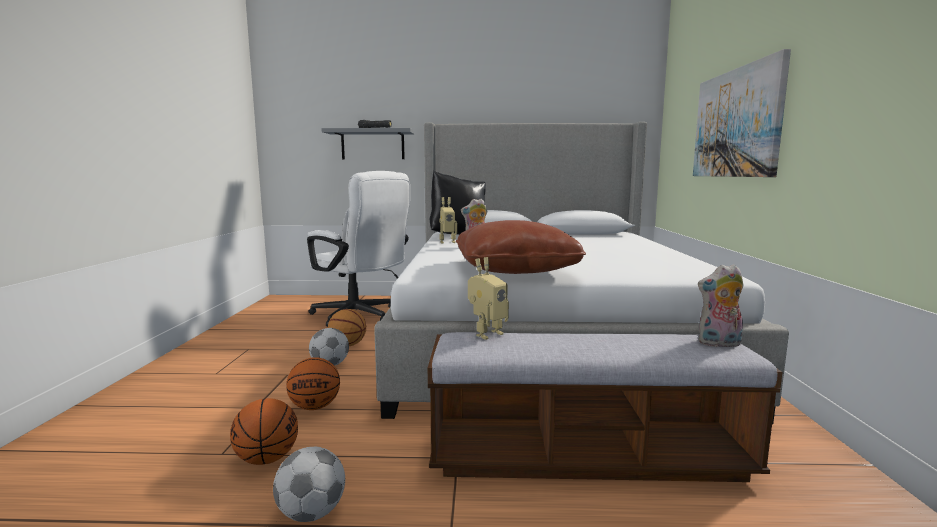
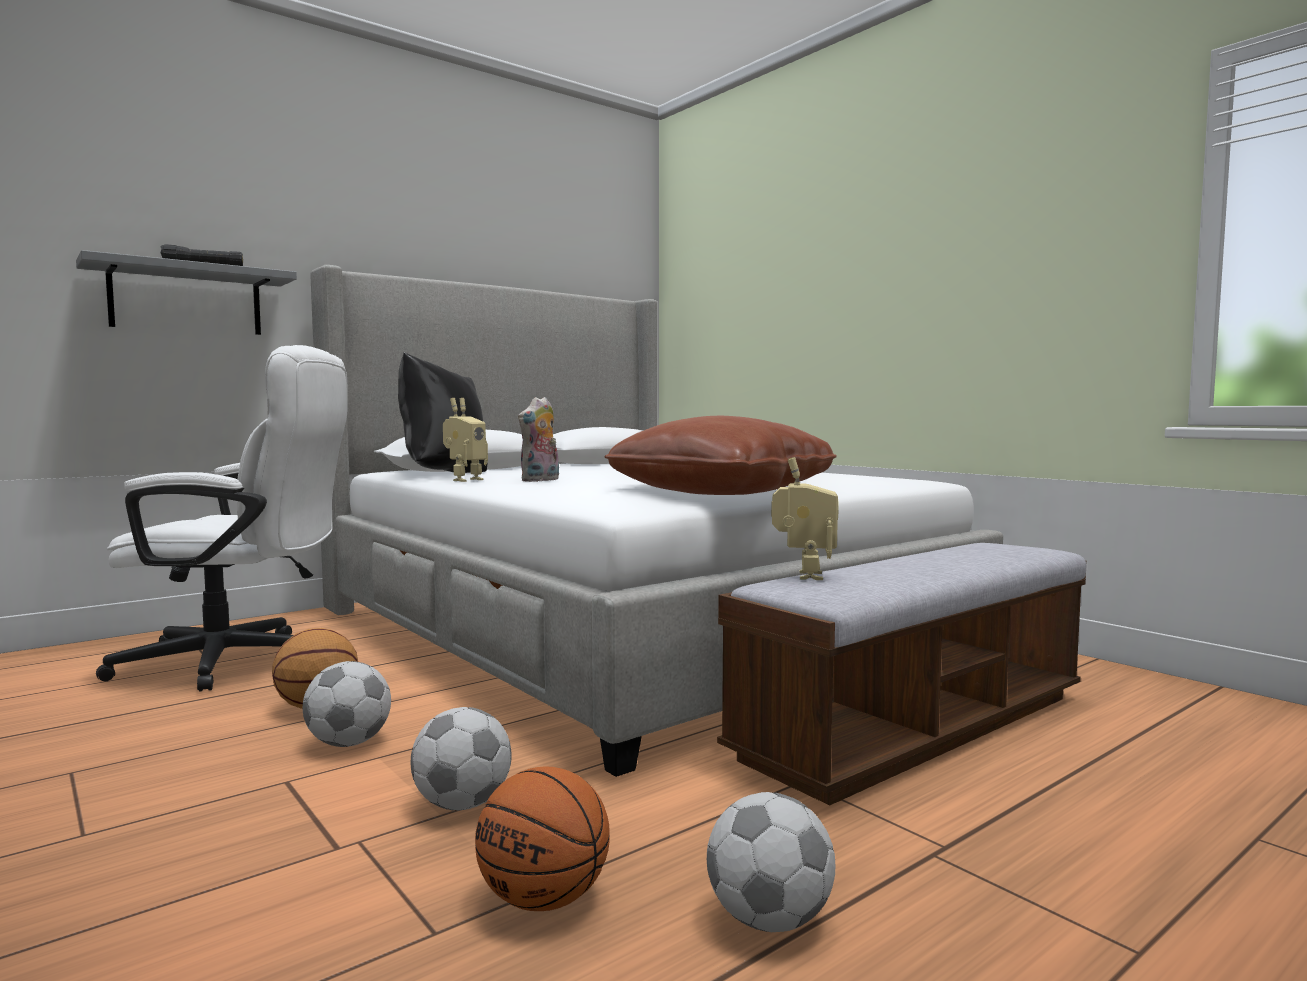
camera: 40 degrees left, 5 degrees down
basketball [286,357,340,410] -> football [411,707,512,811]
picture [693,49,791,177] -> none
plush toy [698,264,743,347] -> none

